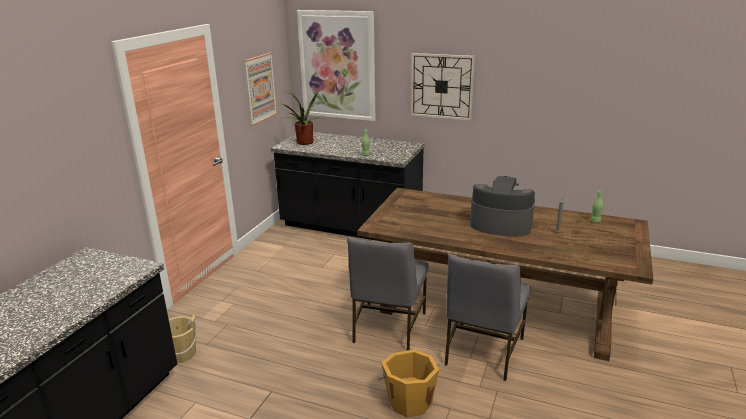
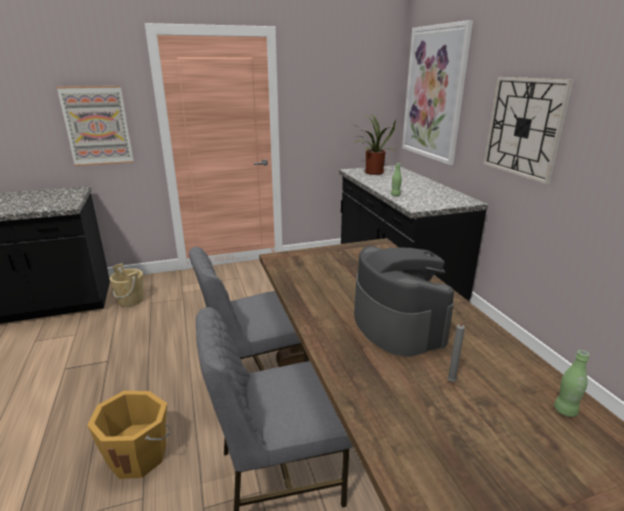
camera: 50 degrees right, 0 degrees up
picture [244,53,278,126] -> picture moved to [57,86,134,166]

